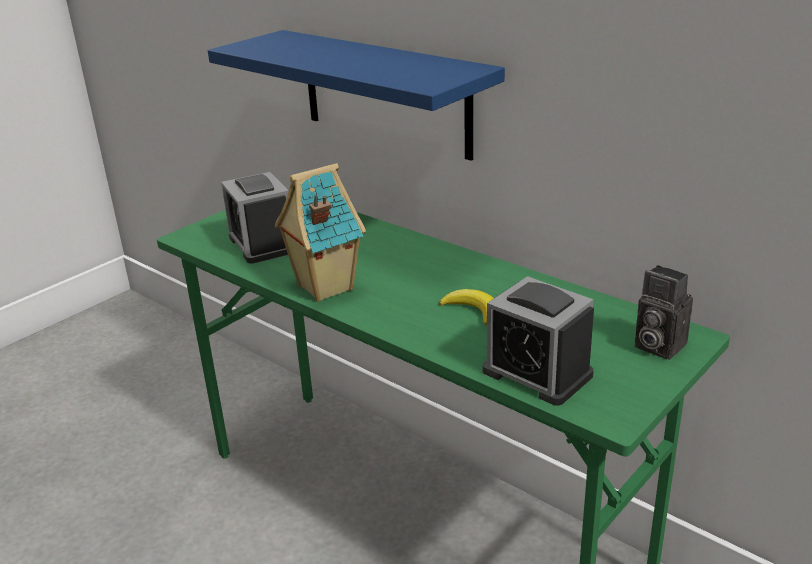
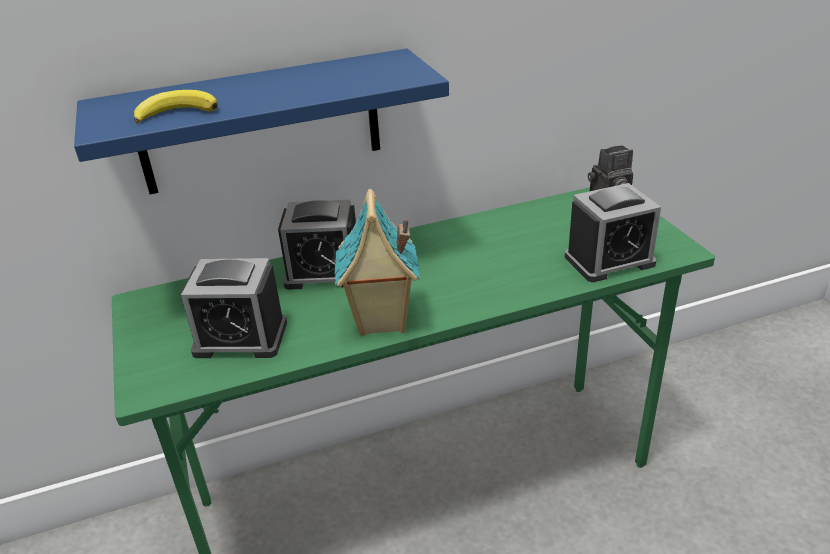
camera: 60 degrees left, 5 degrees up
banana [439,289,494,325] -> banana moved to [134,90,218,124]
none -> alarm clock [278,200,356,290]

